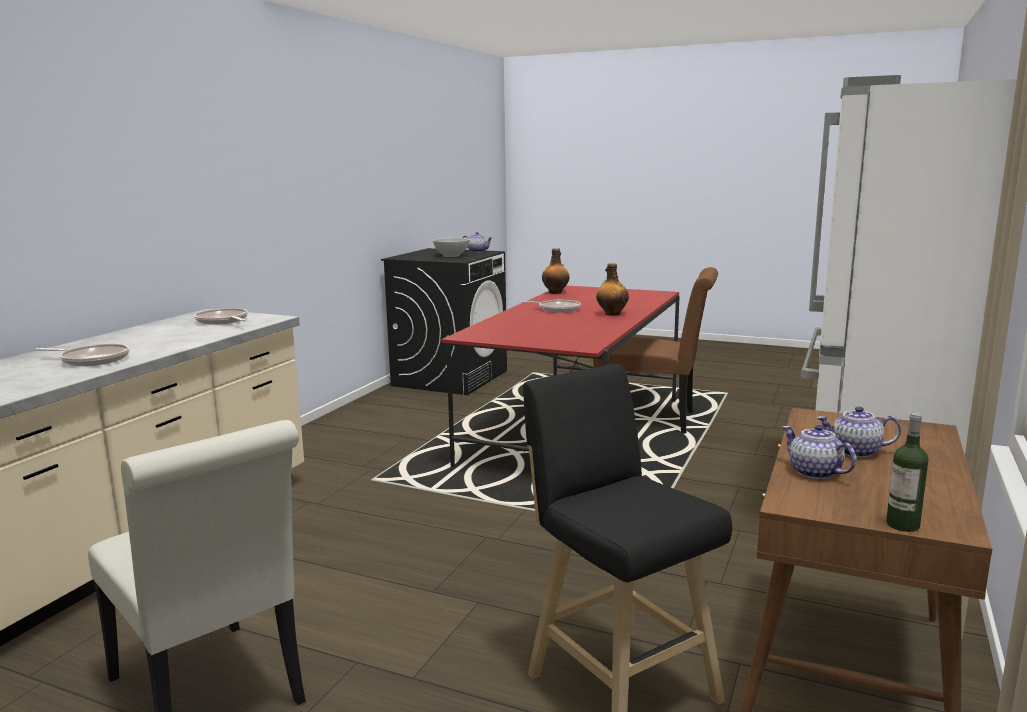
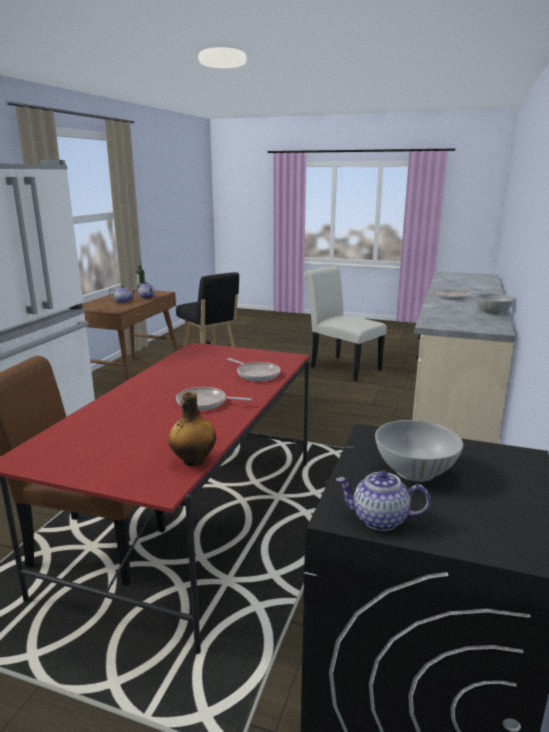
camera: 175 degrees right, 5 degrees up
frying pan [194,308,248,325] -> frying pan moved to [227,358,280,381]
bottle [596,263,629,316] -> none
none -> white bowl [475,293,515,316]

